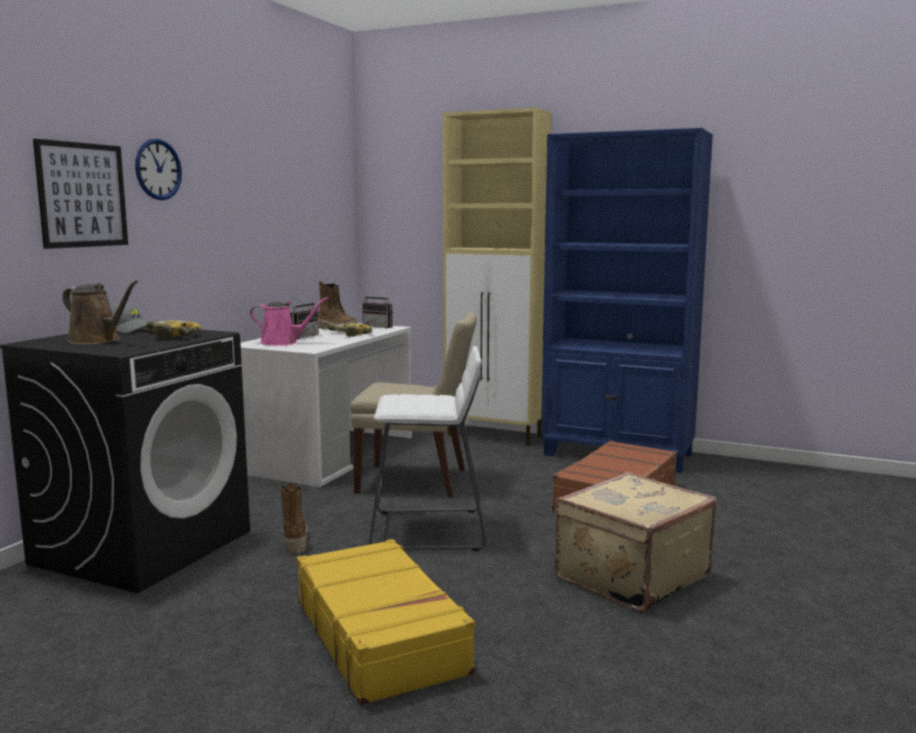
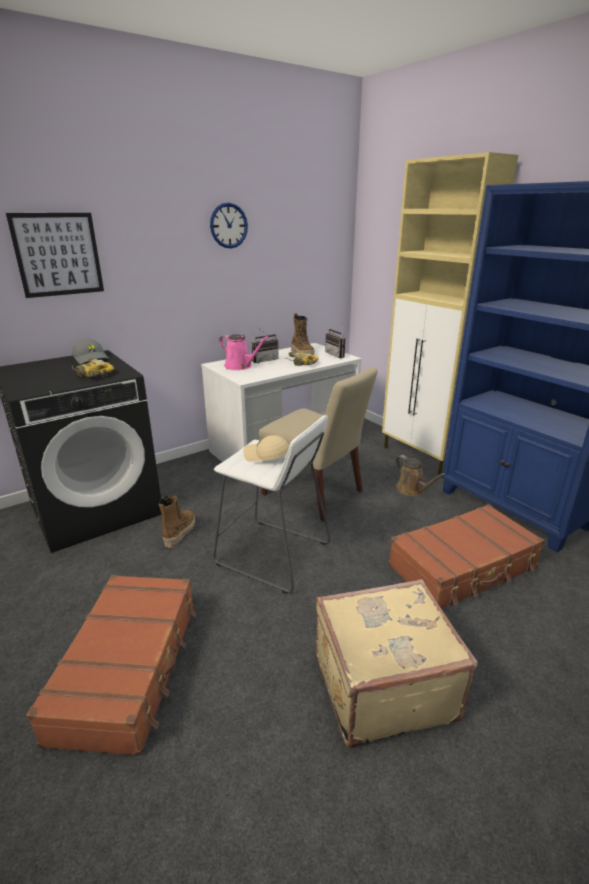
camera: 30 degrees right, 15 degrees up
brown watering can [62,280,138,344] -> brown watering can moved to [396,455,447,496]
wall clock [135,139,182,200] -> wall clock moved to [210,203,248,248]
yellow suitcase [297,539,475,706] -> brown suitcase [26,575,196,756]
none -> beige cap [243,435,290,462]

